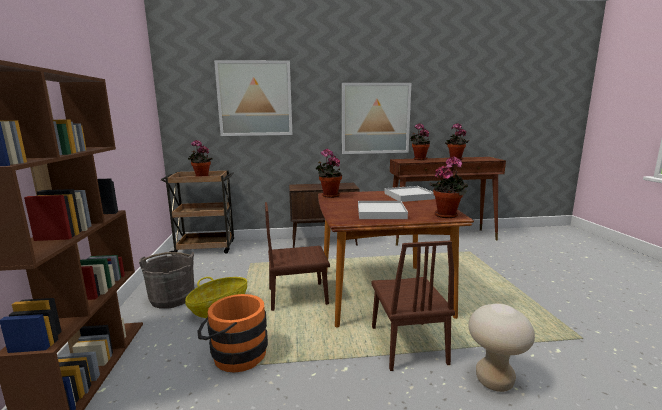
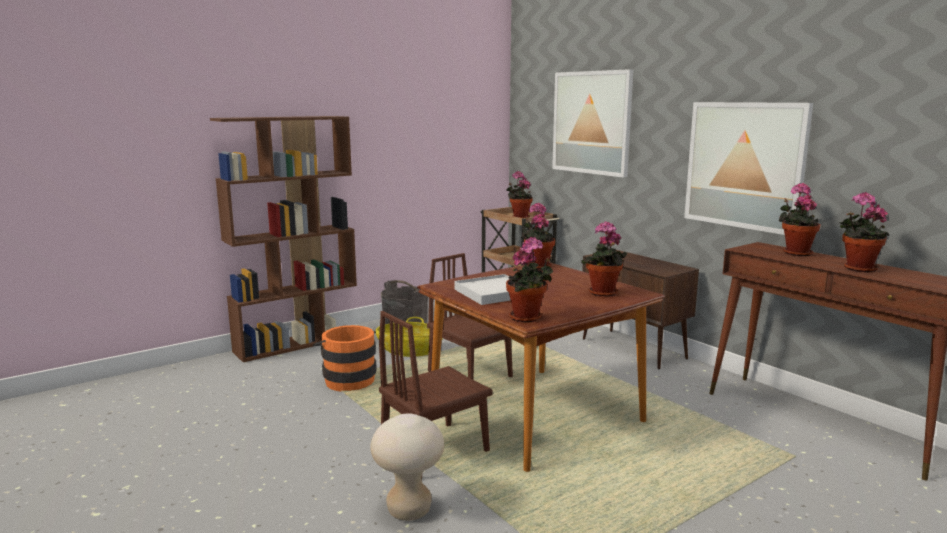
camera: 60 degrees right, 0 degrees up
white tray [384,186,435,202] -> potted plant [581,221,627,297]

